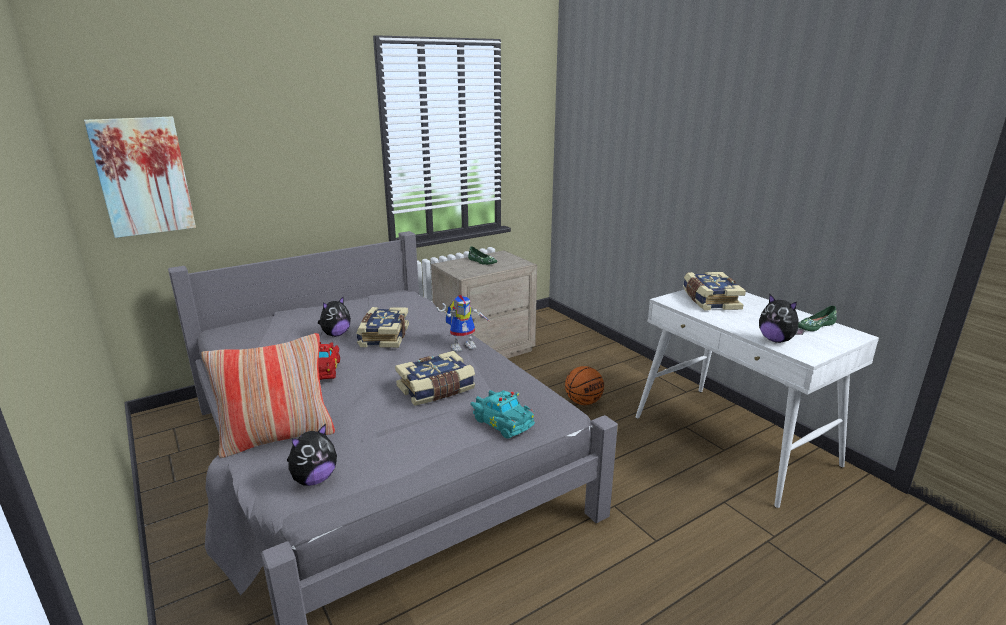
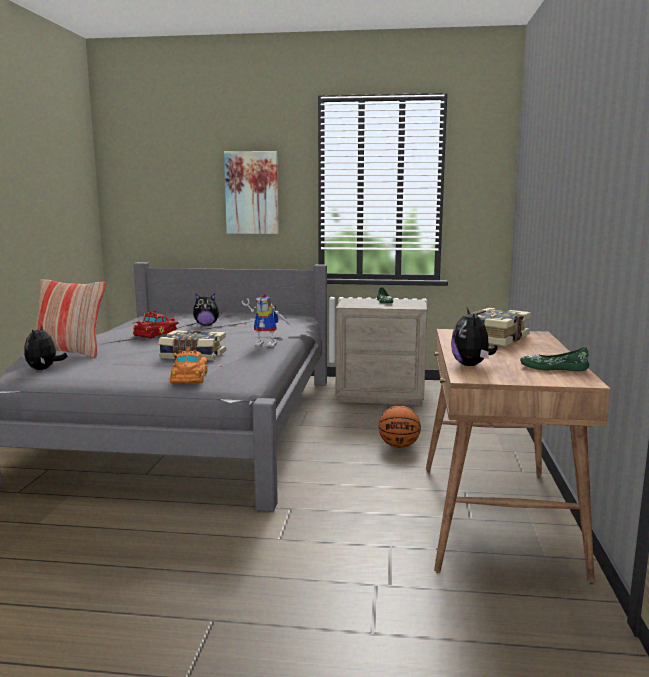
camera: 40 degrees right, 10 degrees down
picture [84,117,196,238] -> picture moved to [224,151,279,234]
plush toy [287,423,337,486] -> plush toy turned 90 degrees clockwise [24,325,67,370]
book [356,307,409,348] -> none
turquoise toy car [470,390,535,439] -> orange toy car [170,347,208,384]
white desk [636,289,879,508] -> brown desk [426,329,610,583]

